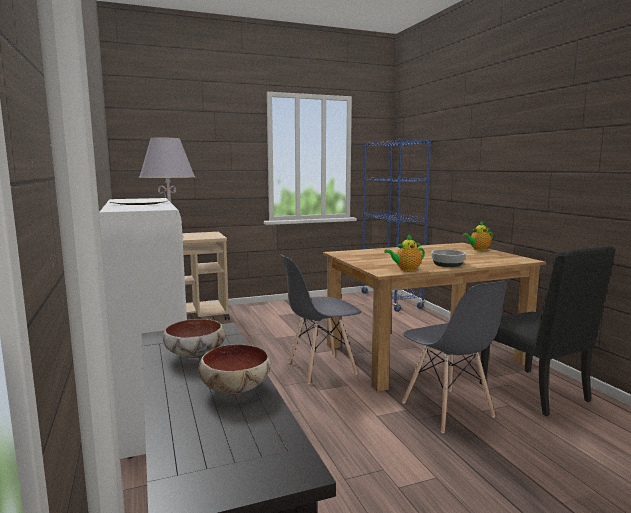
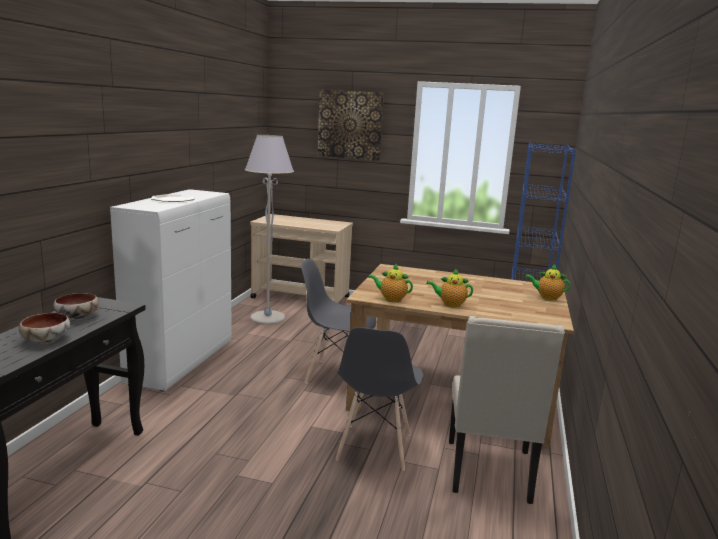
camera: 35 degrees right, 5 degrees up
bowl [431,249,466,267] -> teapot [426,268,473,308]
black chair [480,245,616,417] -> beige chair [449,316,565,504]
none -> picture [318,90,384,160]

